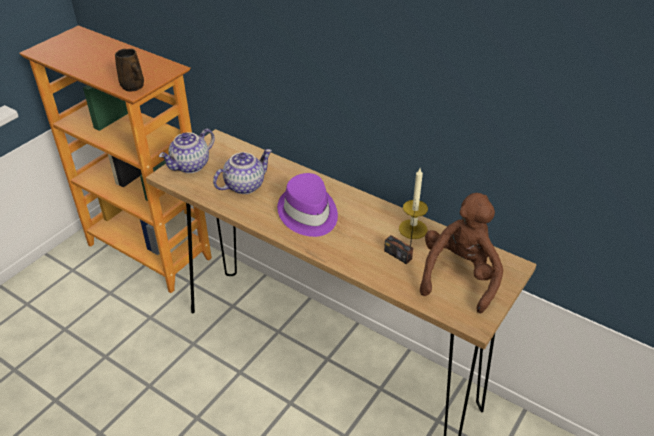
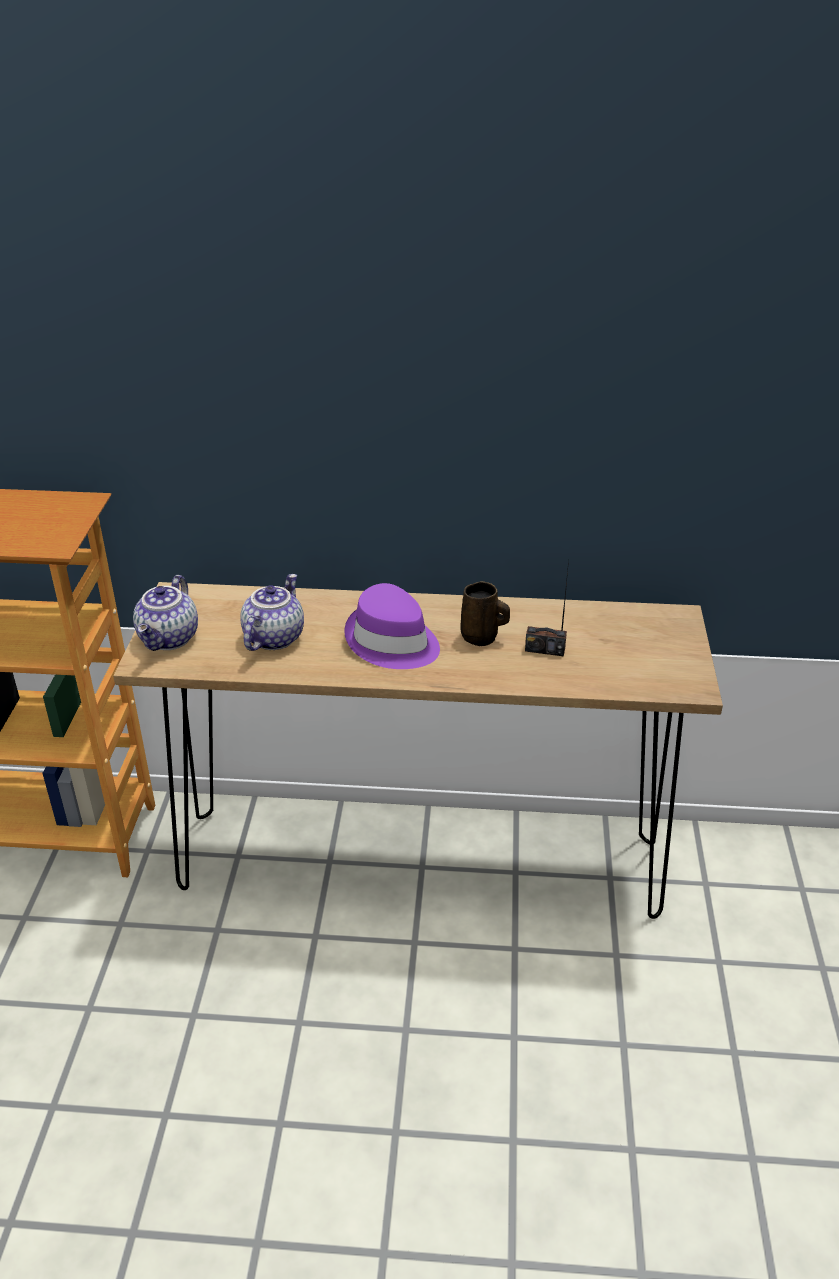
camera: 30 degrees left, 5 degrees down
brown mug [115,49,144,92] -> brown mug moved to [460,581,510,646]
candle [399,168,428,239] -> none
brown plush toy [420,193,503,314] -> none

